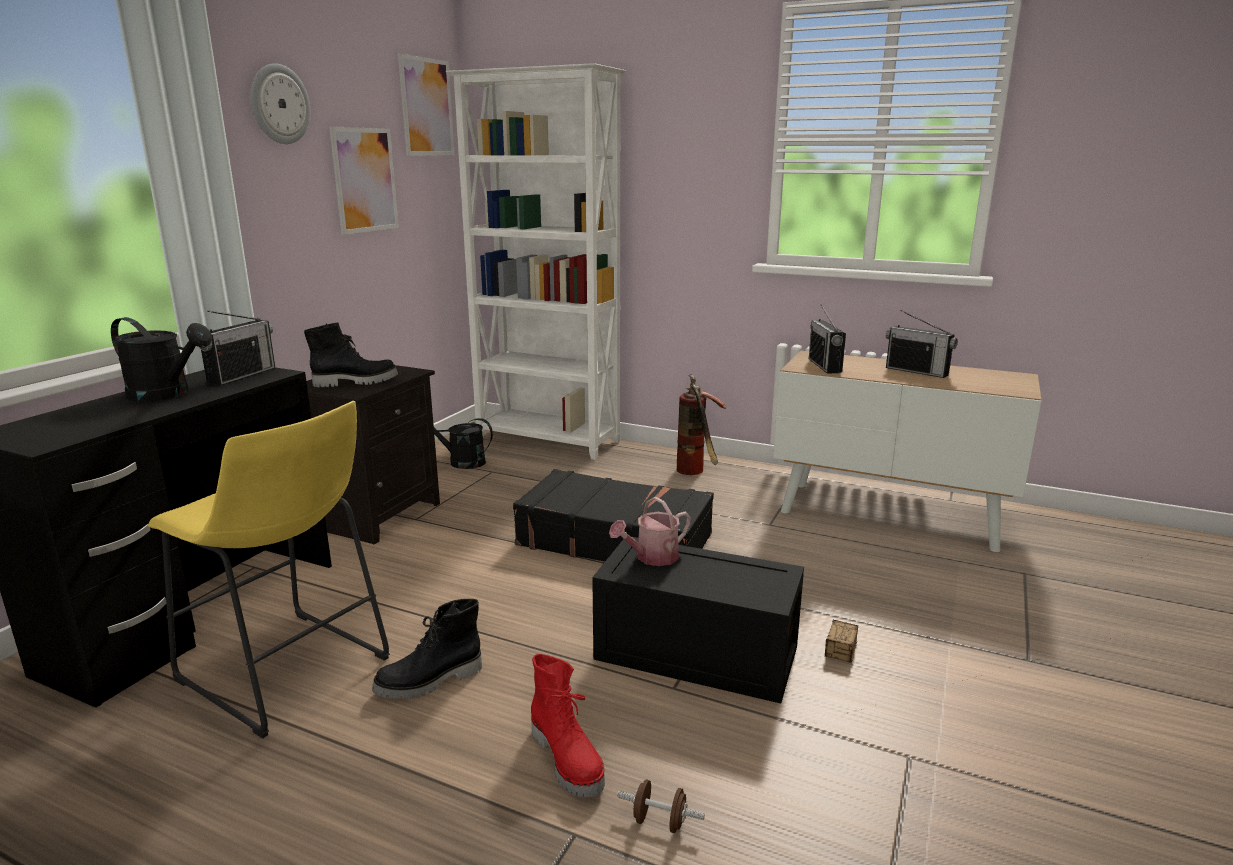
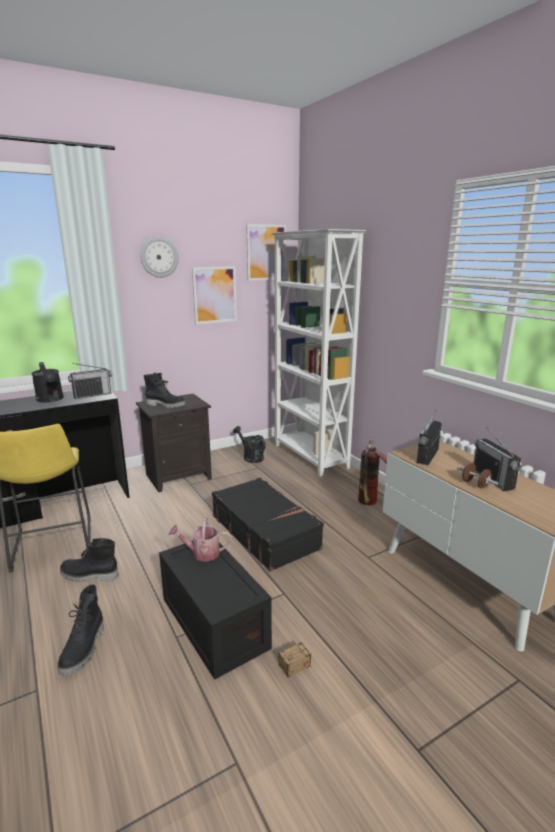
camera: 35 degrees right, 0 degrees up
red boot [531,654,605,798] -> black boot [58,584,104,676]
brown dumbbell [617,780,705,833] -> brown dumbbell moved to [457,463,498,488]

